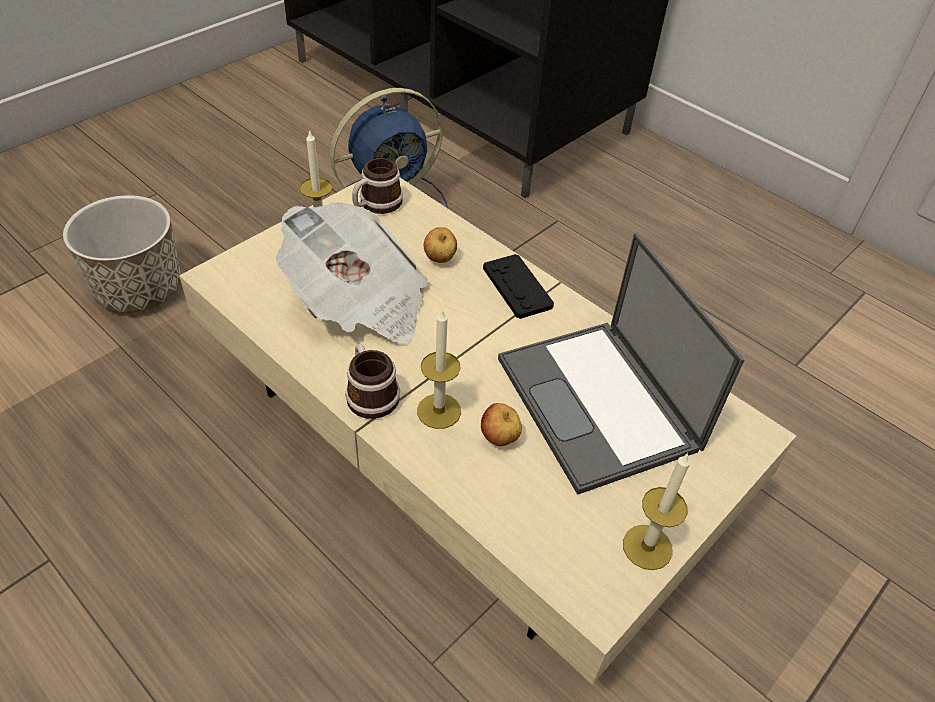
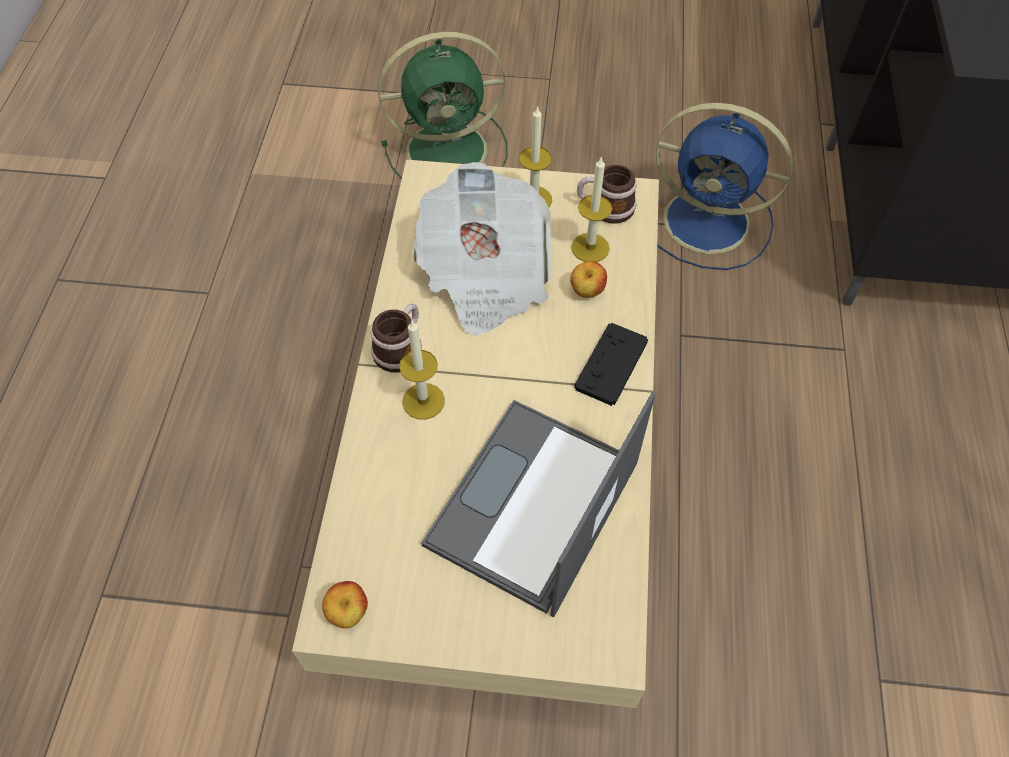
camera: 55 degrees right, 10 degrees up
planter [63,195,181,313] -> green fan [378,32,508,179]
apple [481,403,522,446] -> apple moved to [322,581,368,629]
candle [623,453,690,570] -> candle moved to [571,156,612,262]

